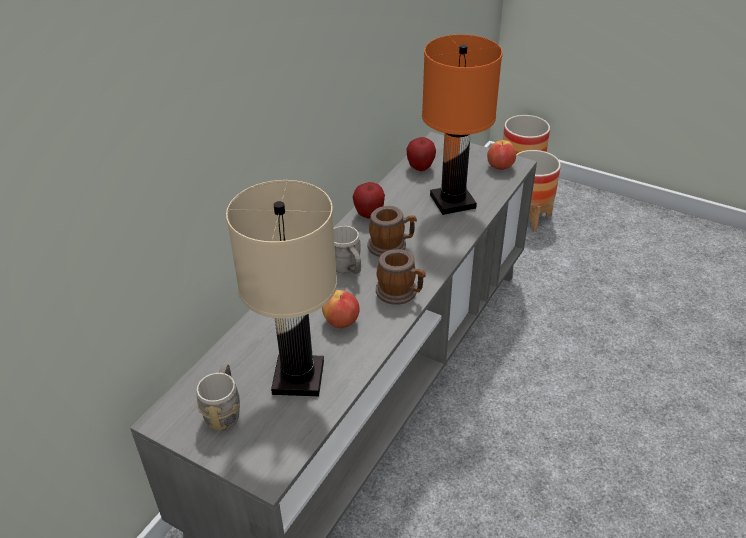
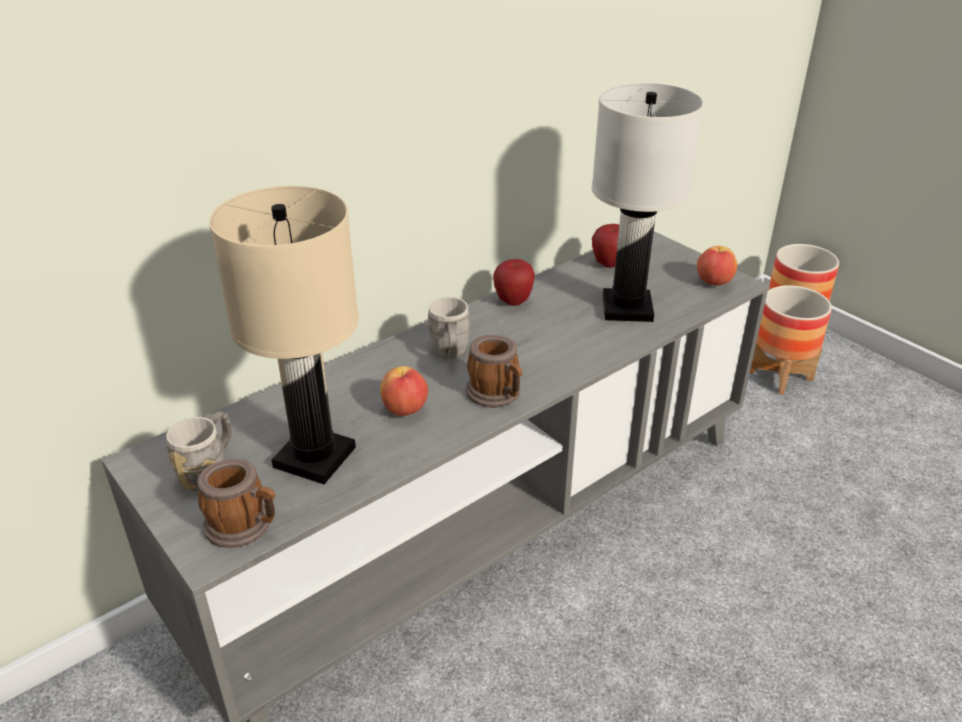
camera: 20 degrees right, 5 degrees down
mug [367,206,417,257] -> mug moved to [197,458,275,548]
orange table lamp [422,34,502,215] -> white table lamp [592,83,704,322]

